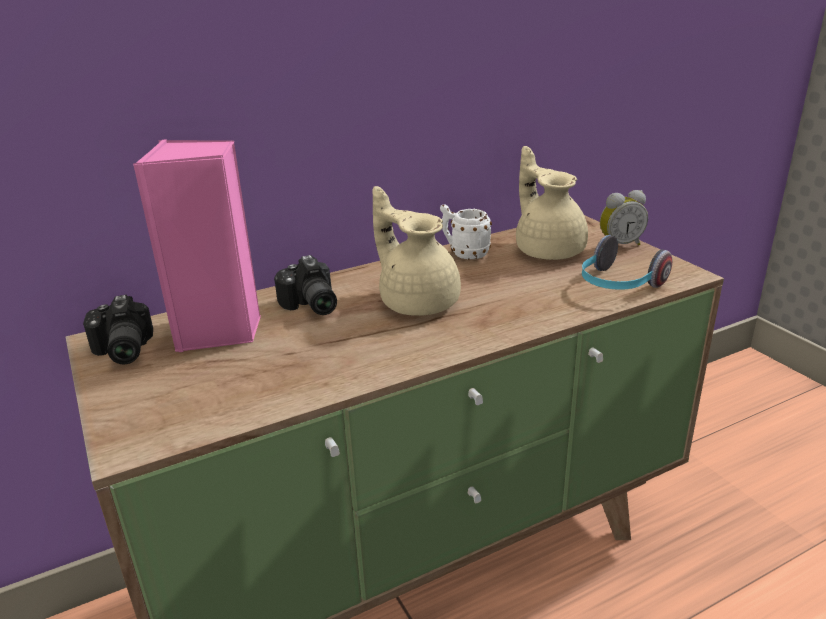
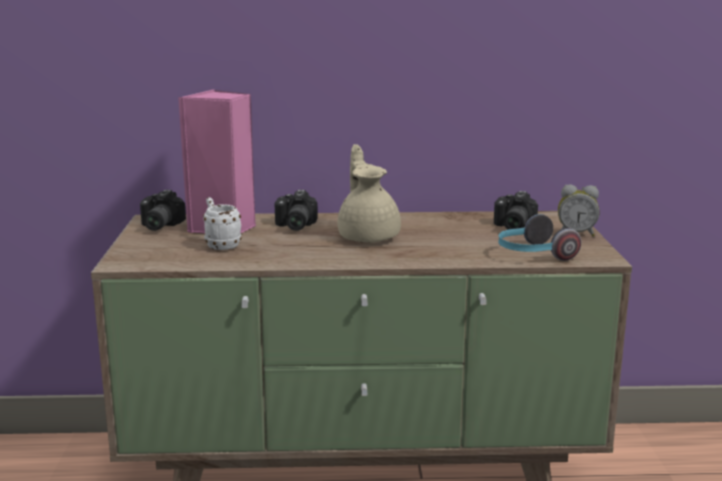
camera: 25 degrees right, 10 degrees down
white mug [440,204,492,259] -> white mug moved to [203,197,242,250]
beige teapot [516,146,588,260] -> camera [494,191,538,230]

